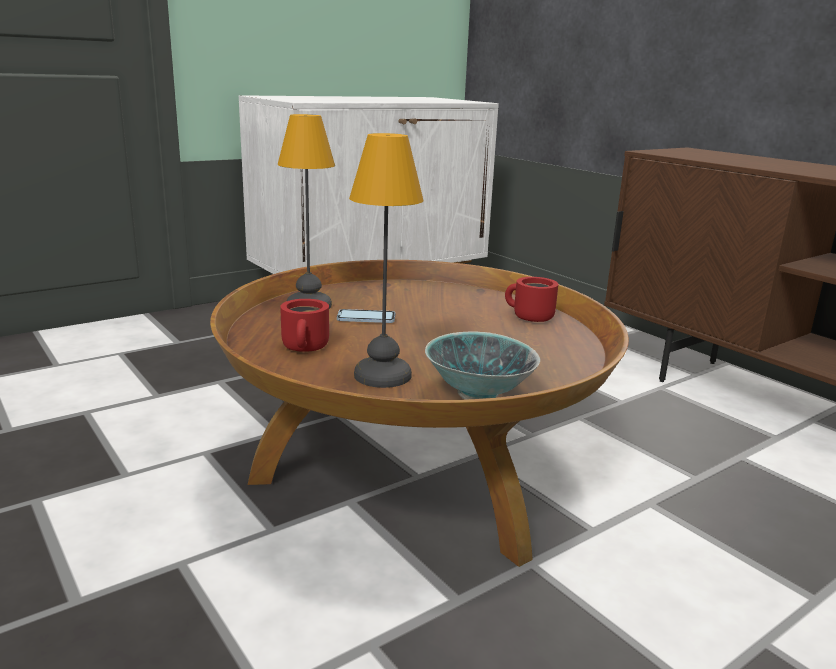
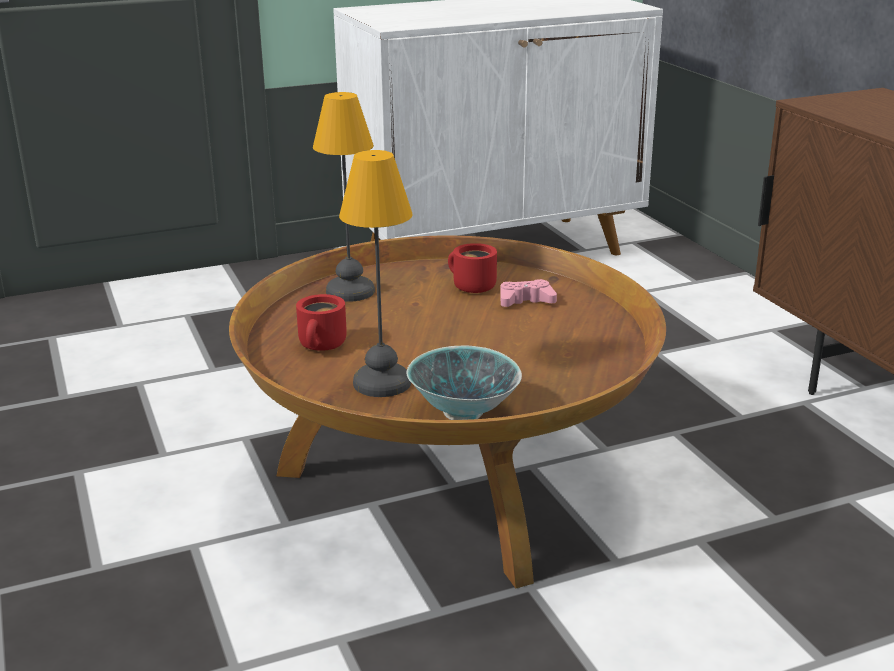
camera: 15 degrees right, 5 degrees up
phone [337,309,395,323] -> none
red mug [505,277,558,322] -> red mug moved to [448,243,497,293]
none -> pink game controller [500,279,557,307]

